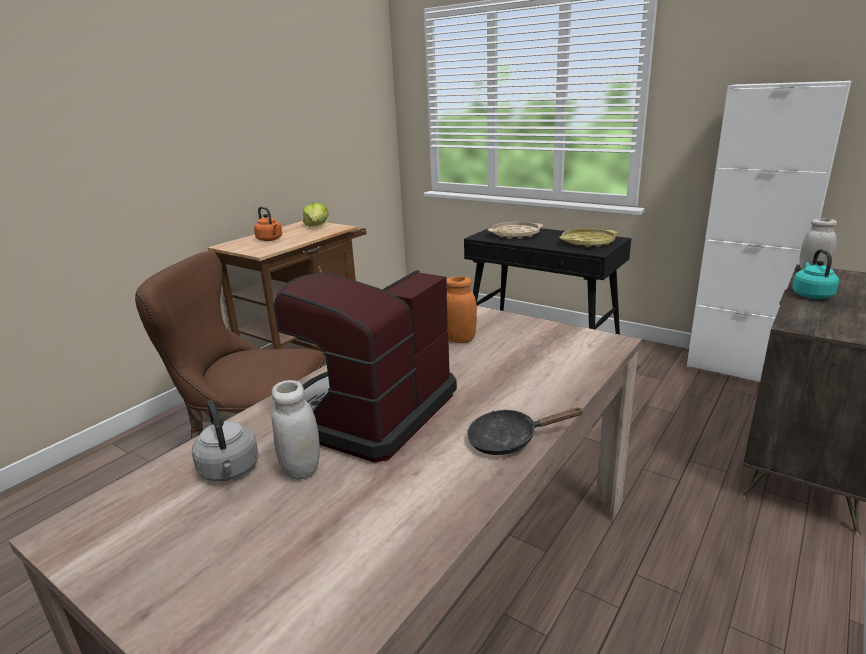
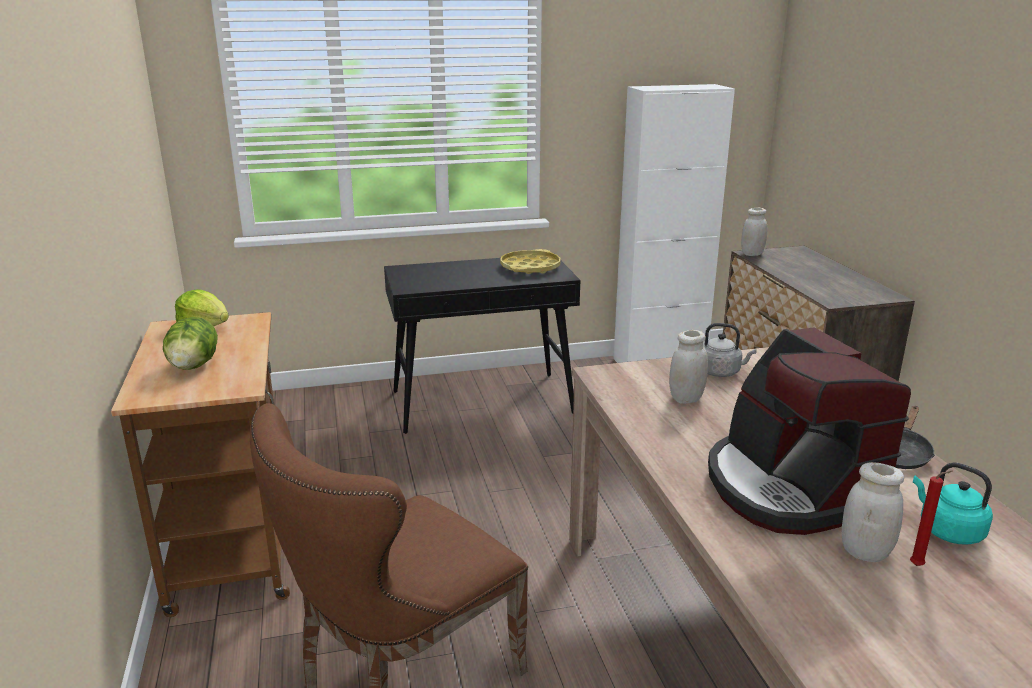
camera: 50 degrees left, 0 degrees up
grey kettle [192,400,259,481] -> grey kettle moved to [703,323,757,377]
orange kettle [254,207,282,241] -> lettuce [163,317,218,370]
orange jar [447,277,477,343] -> white jar [669,330,708,404]
beige tray [488,222,543,239] -> none
turquoise kettle [792,249,839,299] -> turquoise kettle moved to [913,463,993,545]
none -> red candle [910,470,952,566]

